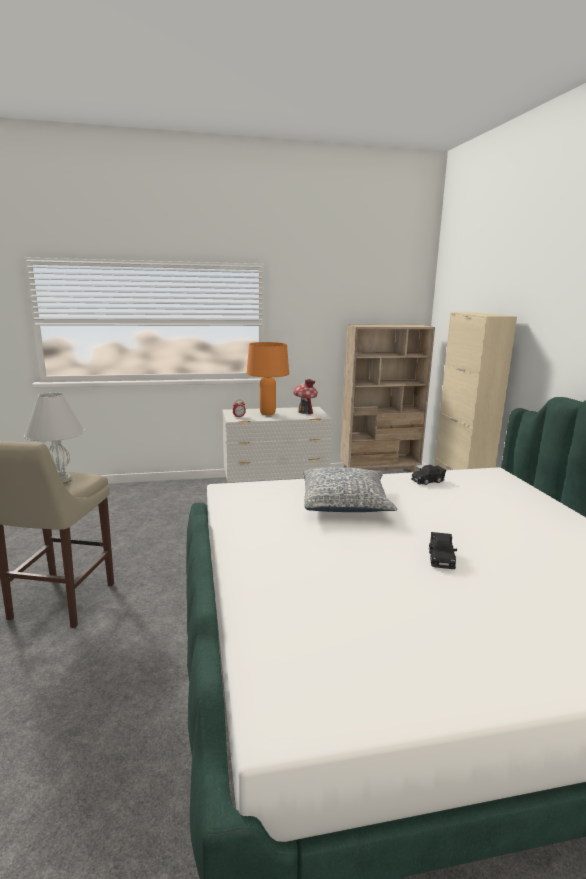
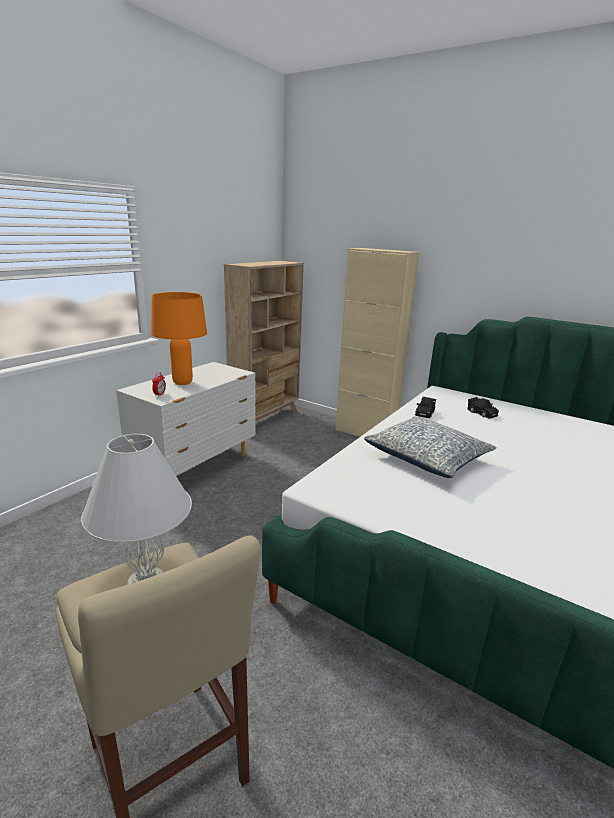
camera: 45 degrees left, 5 degrees up
toy house [293,379,318,414] -> none
black toy car [429,532,457,569] -> black toy car moved to [467,397,499,419]

